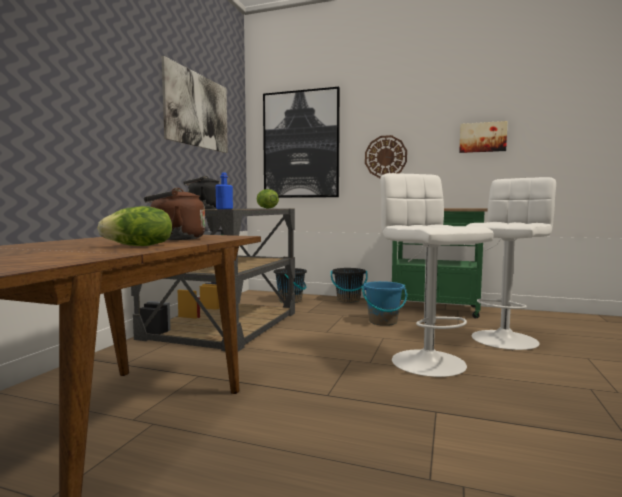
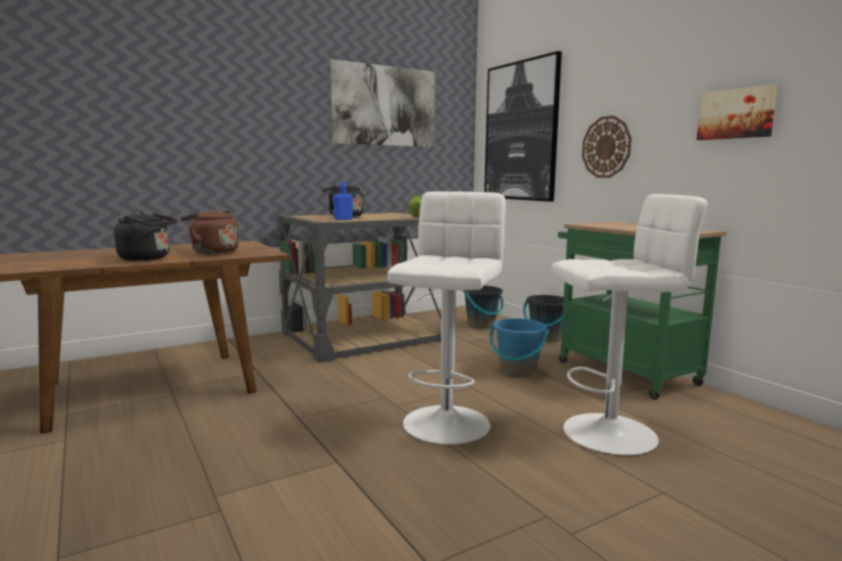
camera: 40 degrees right, 5 degrees up
lettuce [97,206,172,246] -> black kettle [114,211,177,261]

